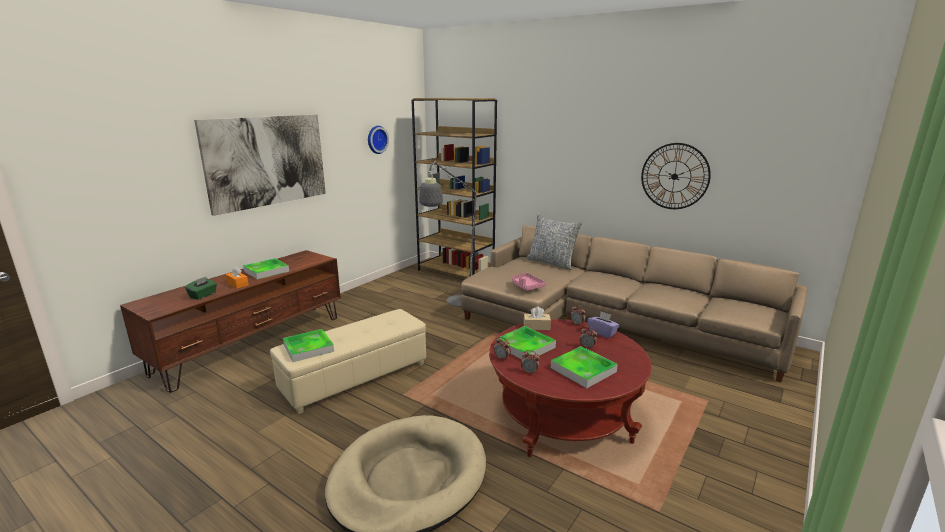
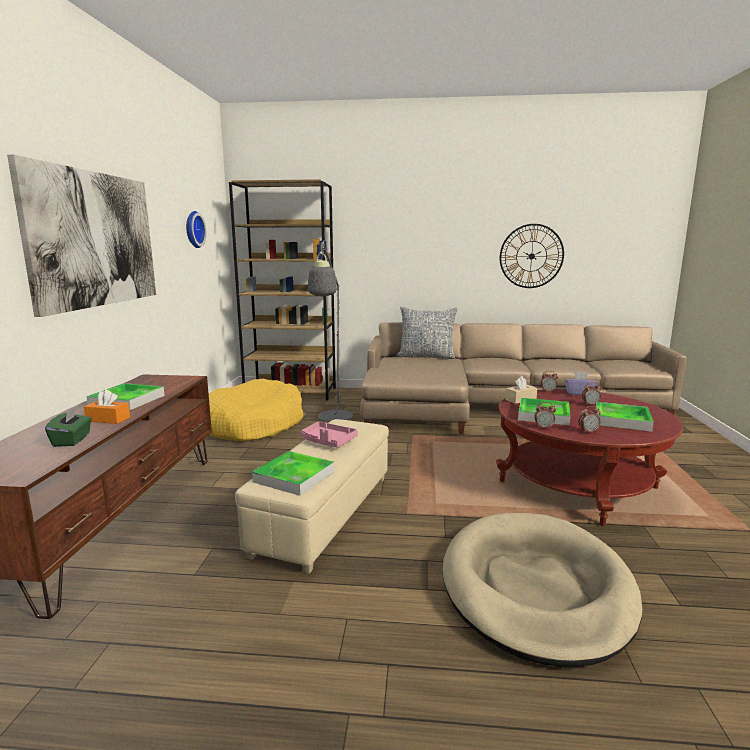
camera: 30 degrees left, 5 degrees down
pink tray [512,273,546,290] -> pink tray moved to [301,422,358,448]
none -> yellow dog bed [209,378,304,441]

